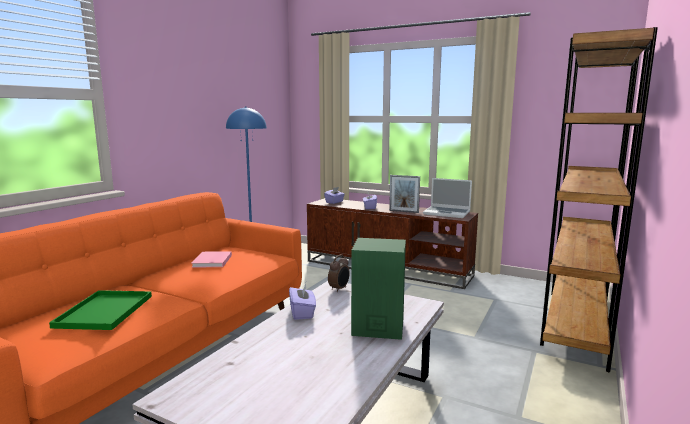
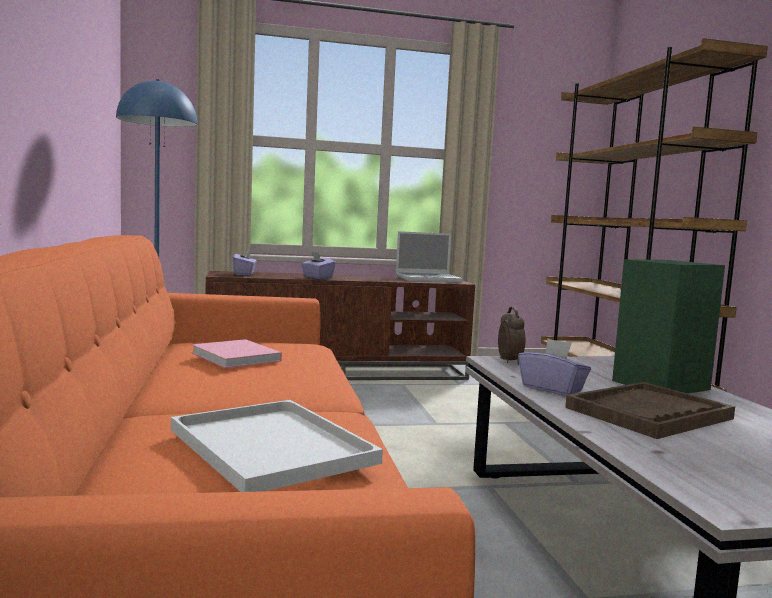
camera: 40 degrees left, 5 degrees down
green tray [49,290,152,330] -> white tray [171,400,383,492]
picture frame [389,175,420,213] -> none
none -> brown tray [565,382,735,439]

